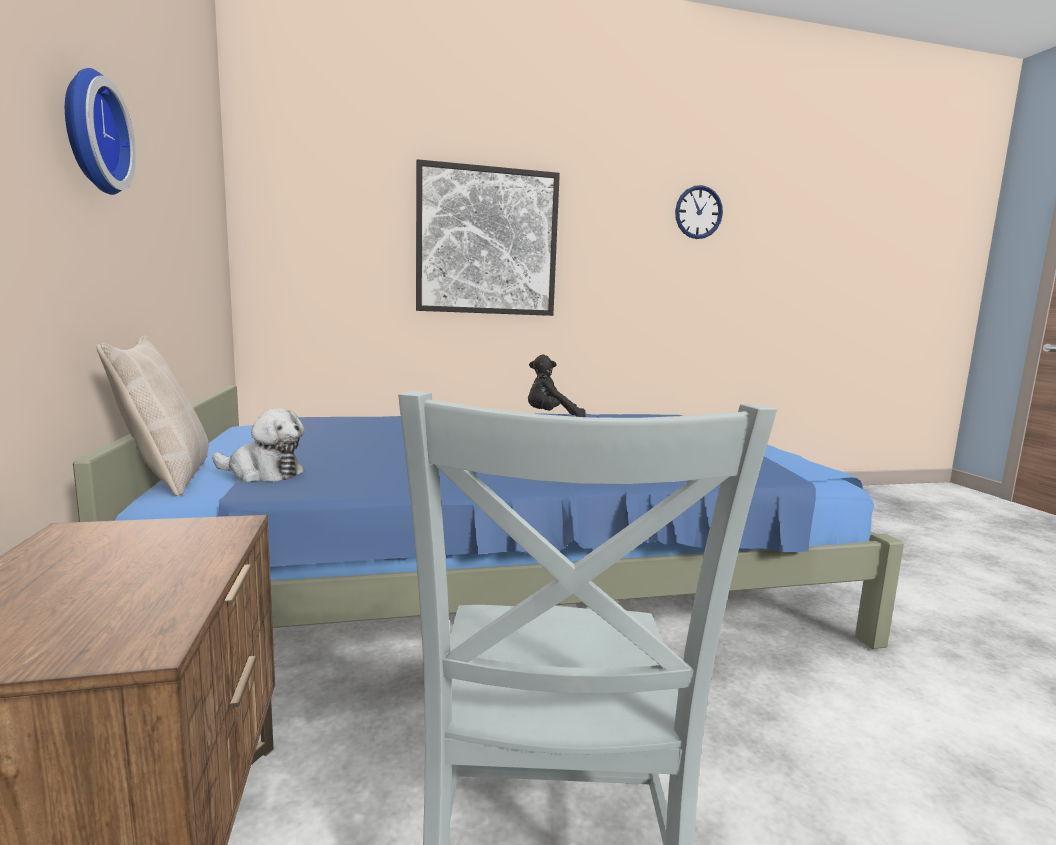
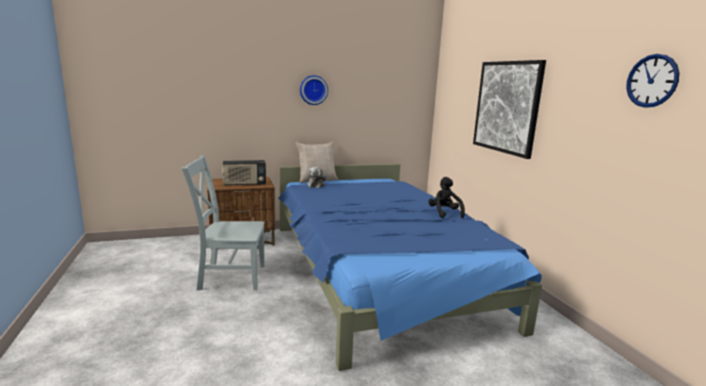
camera: 85 degrees right, 5 degrees up
none -> radio [222,160,266,186]

